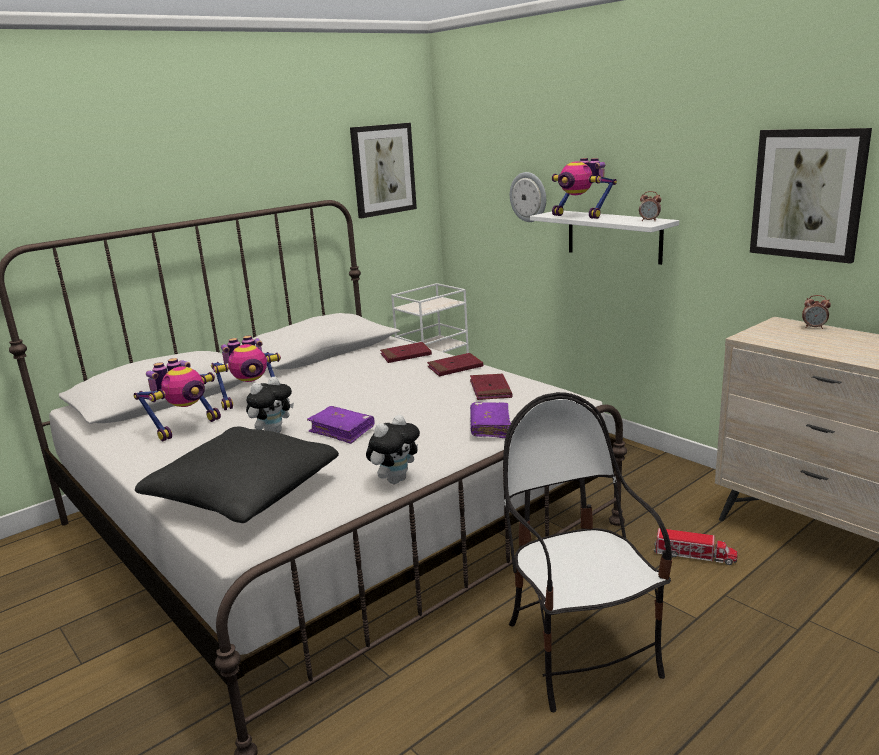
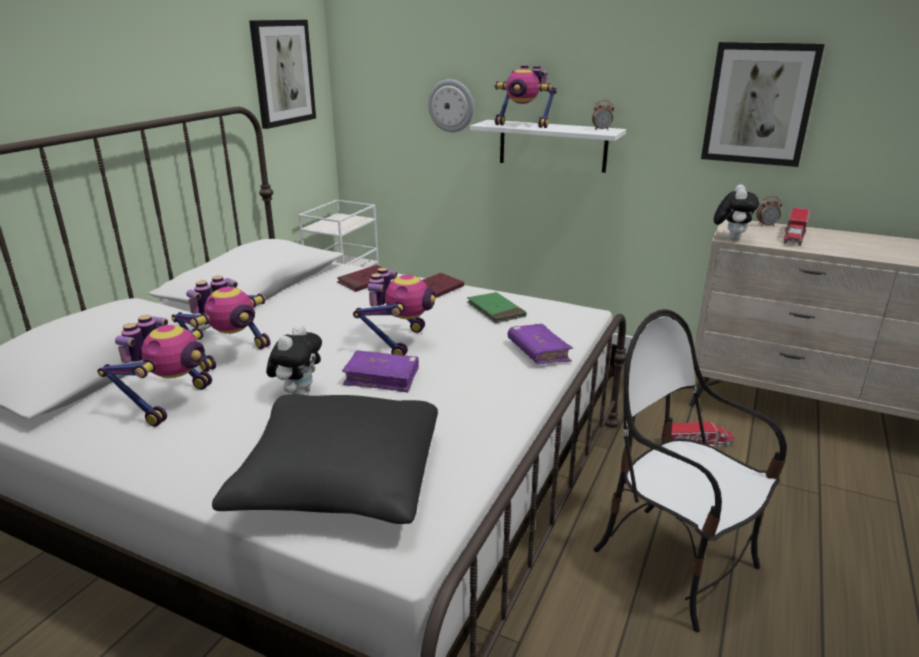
camera: 25 degrees left, 5 degrees up
plush toy [366,415,420,484] -> plush toy moved to [714,184,759,240]
red book [470,374,512,400] -> green book [467,292,527,323]
none -> toy robot [353,267,435,356]
none -> toy truck [784,208,810,246]

